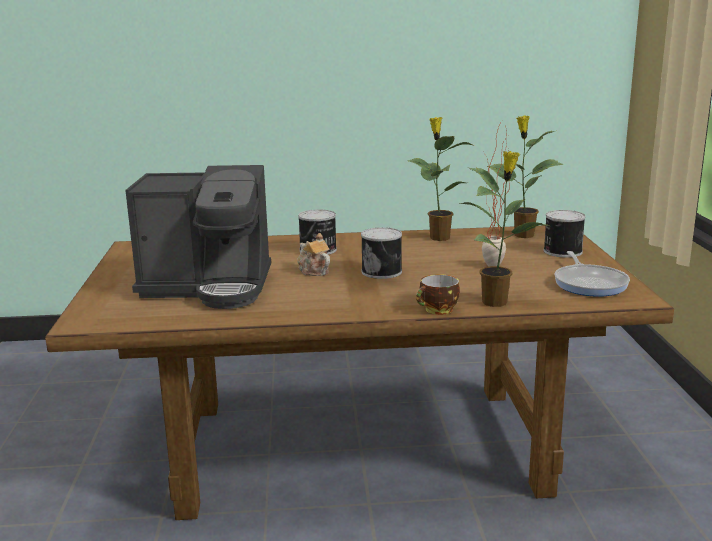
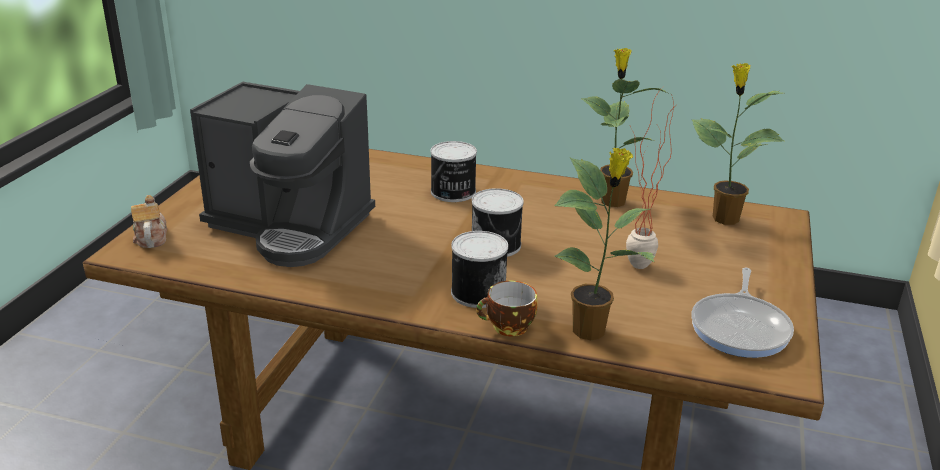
camera: 20 degrees right, 10 degrees up
teapot [297,233,330,276] -> teapot moved to [131,195,167,248]
can [544,210,586,258] -> can moved to [451,231,508,308]

